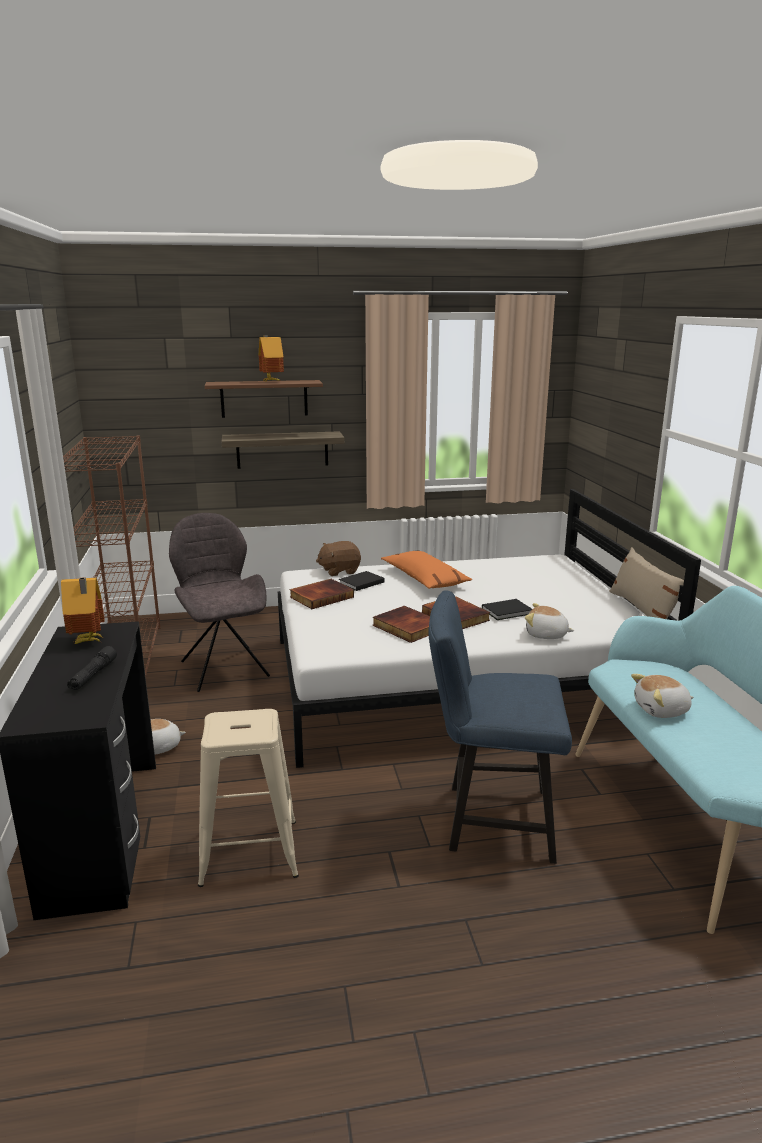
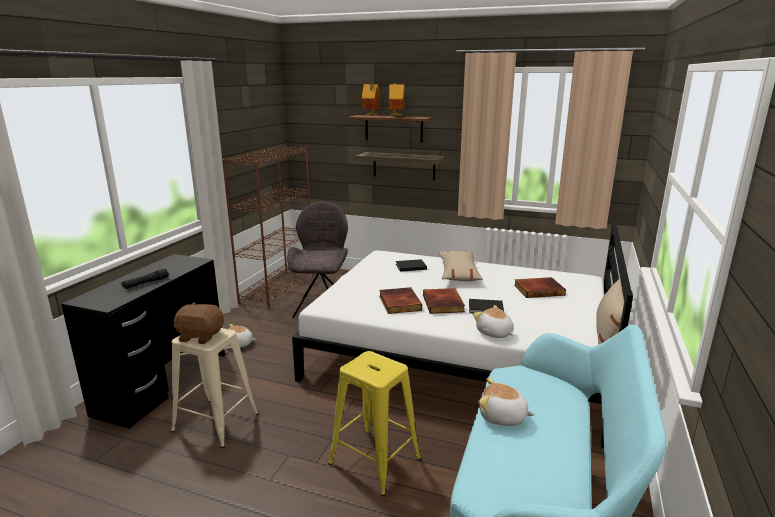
camera: 30 degrees right, 0 degrees up
toy house [61,577,105,644] -> toy house moved to [362,83,380,116]
book [289,579,354,609] -> book moved to [514,277,566,298]
brown plush toy [316,541,361,576] -> brown plush toy moved to [173,302,224,344]
orange pillow [381,551,472,589] -> beige pillow [438,251,483,281]
blue chair [428,590,572,864] -> yellow stool [328,351,421,496]

